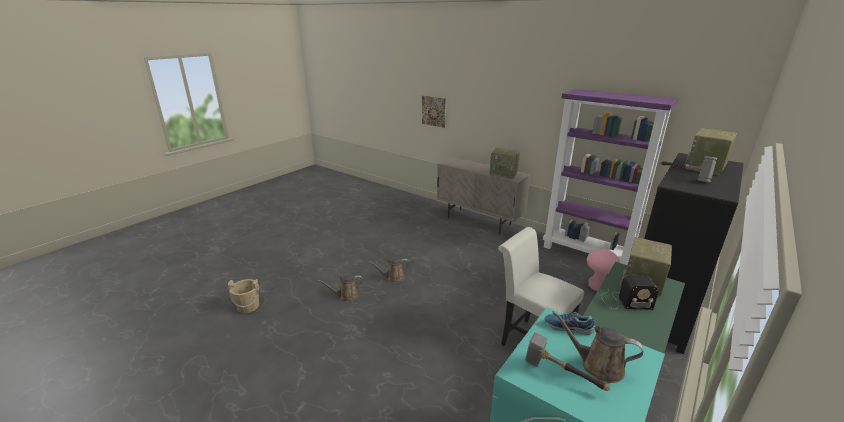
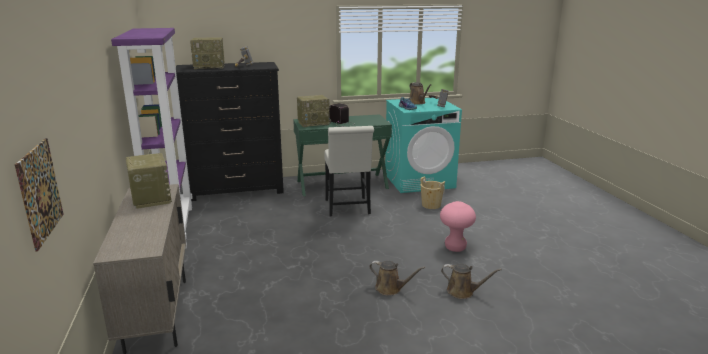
camera: 140 degrees left, 5 degrees down
beige bucket [228,279,259,313] -> beige bucket moved to [420,177,445,209]
pink stool [587,249,620,291] -> pink stool moved to [440,201,476,252]

